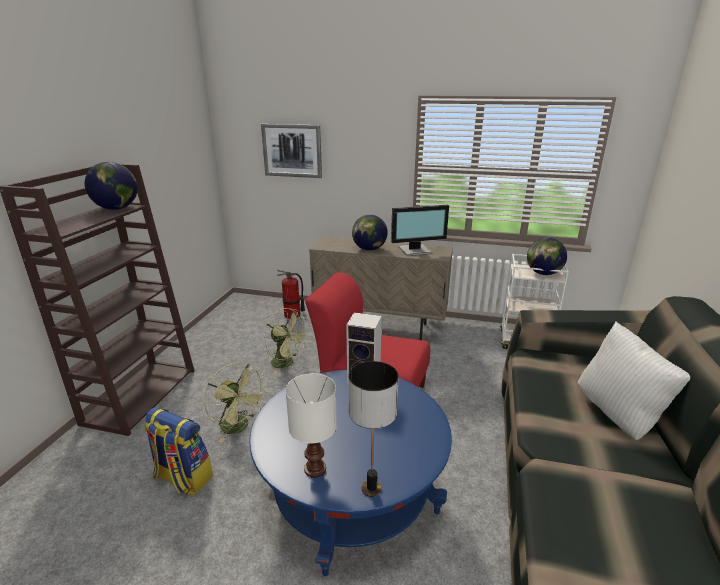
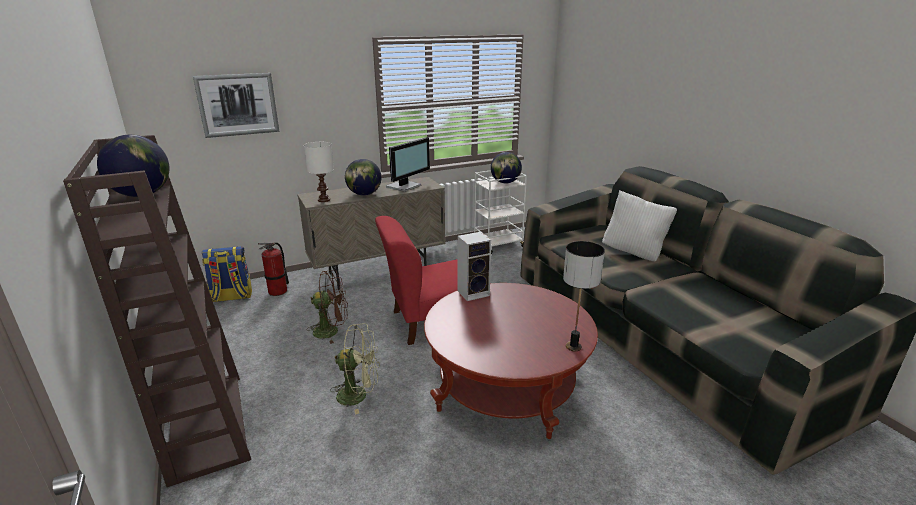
camera: 40 degrees left, 0 degrees up
backpack [144,407,213,495] -> backpack moved to [202,246,252,302]
blue coffee table [249,370,452,576] -> red coffee table [424,283,598,439]
green fan [265,308,309,374] -> brown fan [306,270,348,344]
white table lamp [286,373,337,478] -> white table lamp moved to [304,142,334,202]

